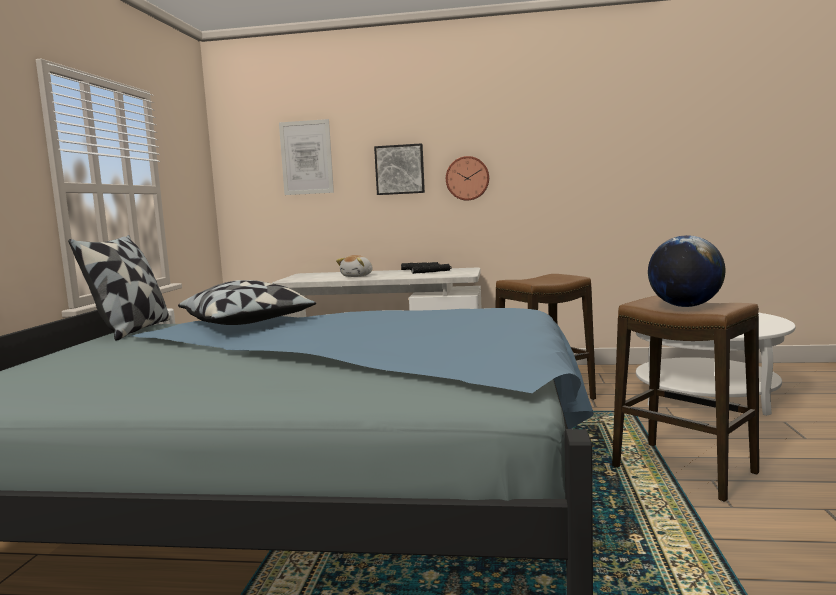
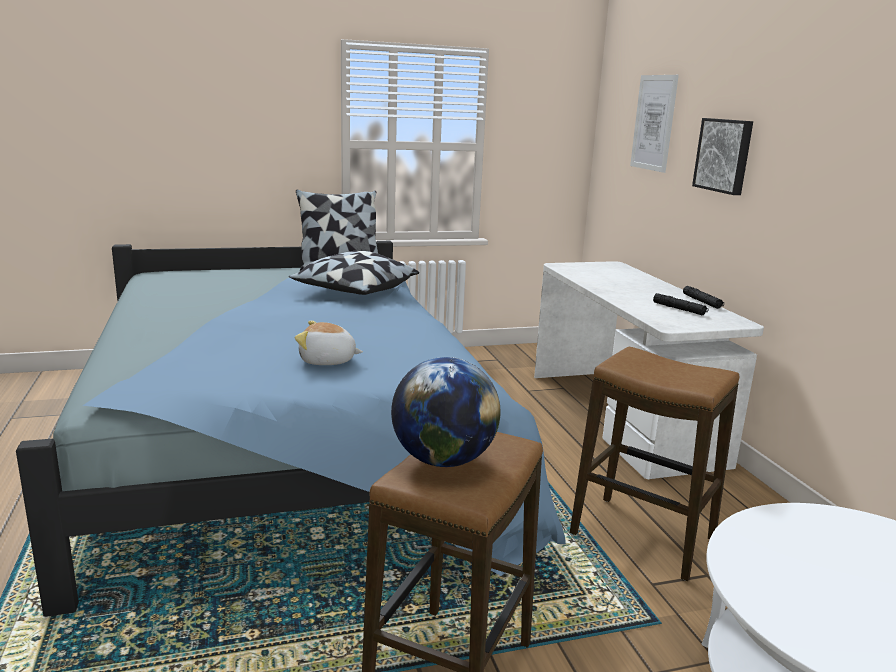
camera: 65 degrees right, 10 degrees up
plush toy [336,255,373,277] -> plush toy moved to [295,321,363,365]
wall clock [446,156,489,201] -> none

